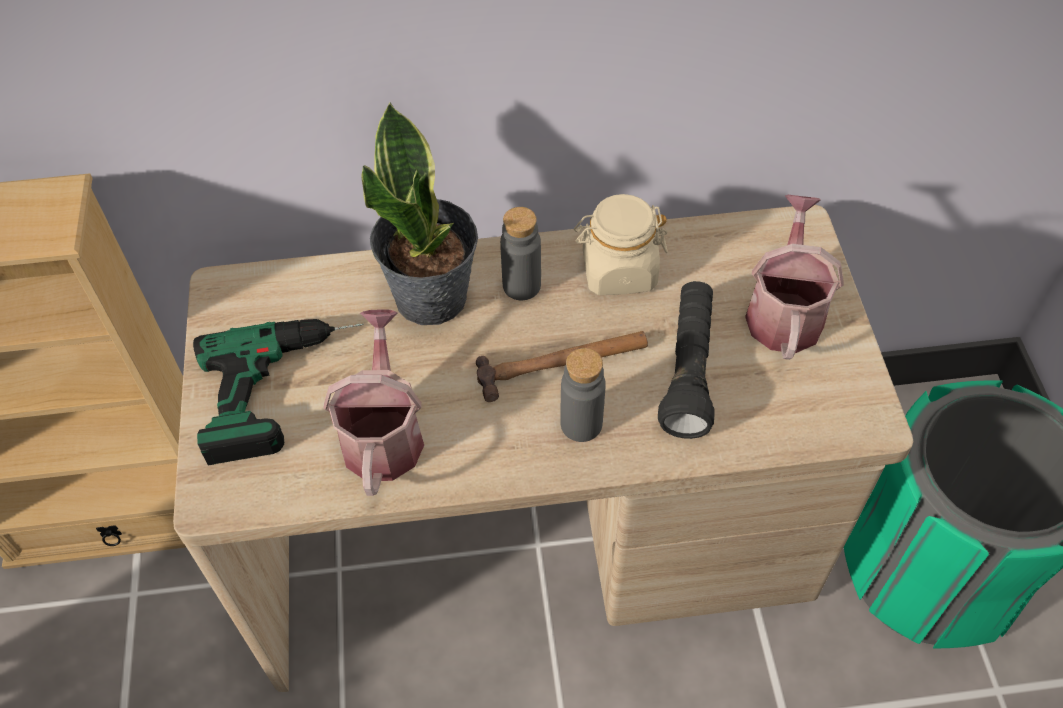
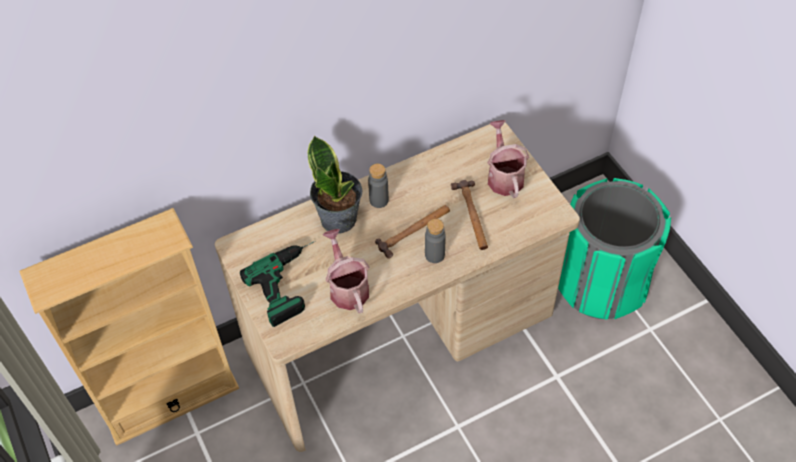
camera: 20 degrees left, 0 degrees up
beige jar [574,194,668,295] -> none
black flashlight [658,281,715,439] -> hammer [451,180,488,250]

